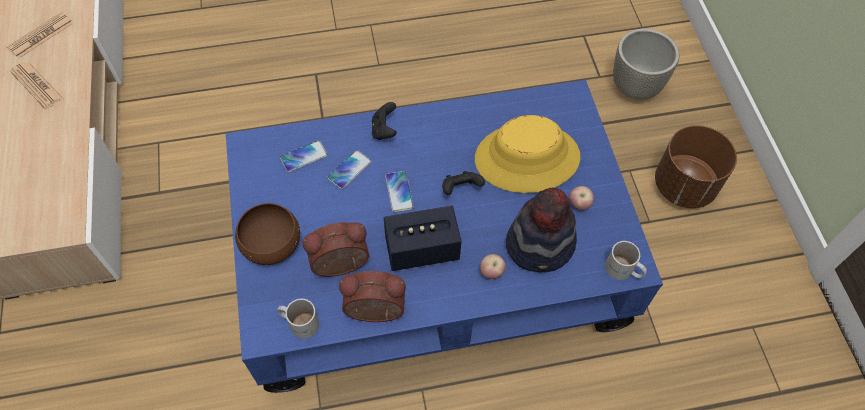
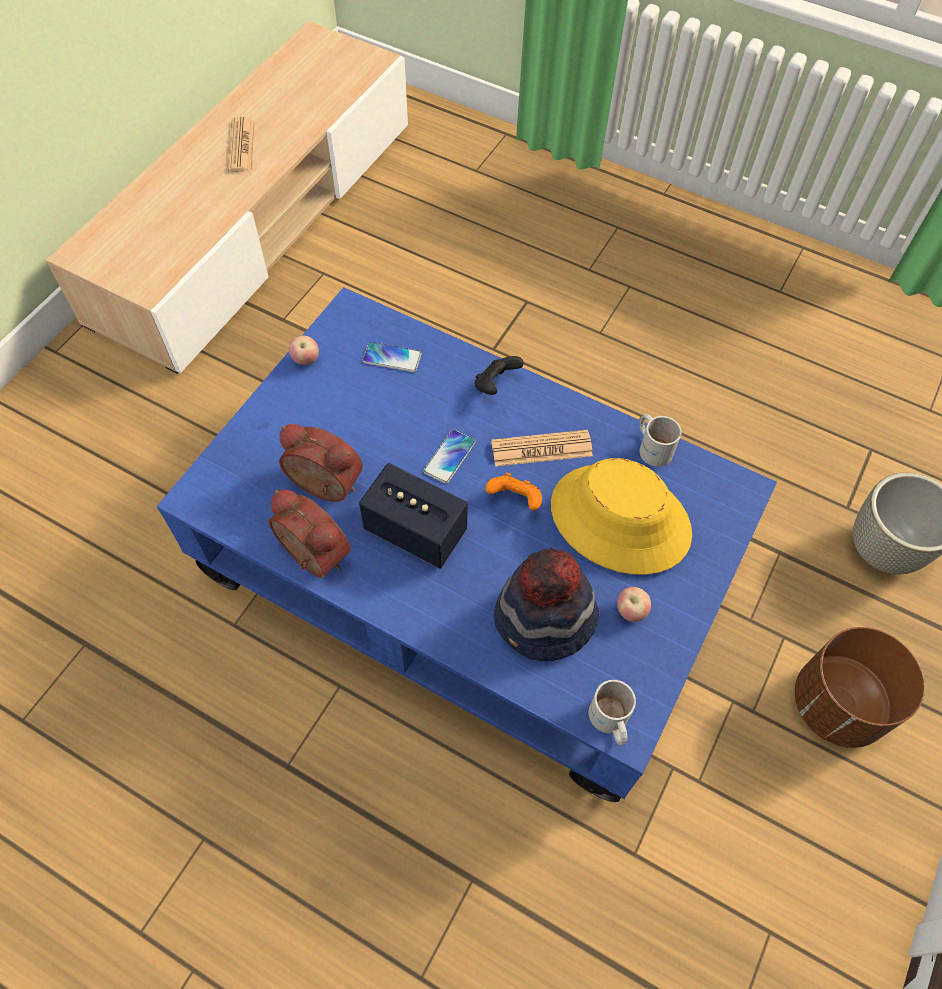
camera: 40 degrees right, 0 degrees up
newspaper [7,12,73,59] -> newspaper moved to [491,430,593,467]
brown bowl [235,203,300,265] -> none
white mug [277,299,319,339] -> white mug moved to [639,414,682,467]
phone [327,150,372,189] -> none
black game controller [442,171,485,195] -> orange game controller [485,473,542,510]
apple [480,254,506,279] -> apple moved to [289,336,319,365]

